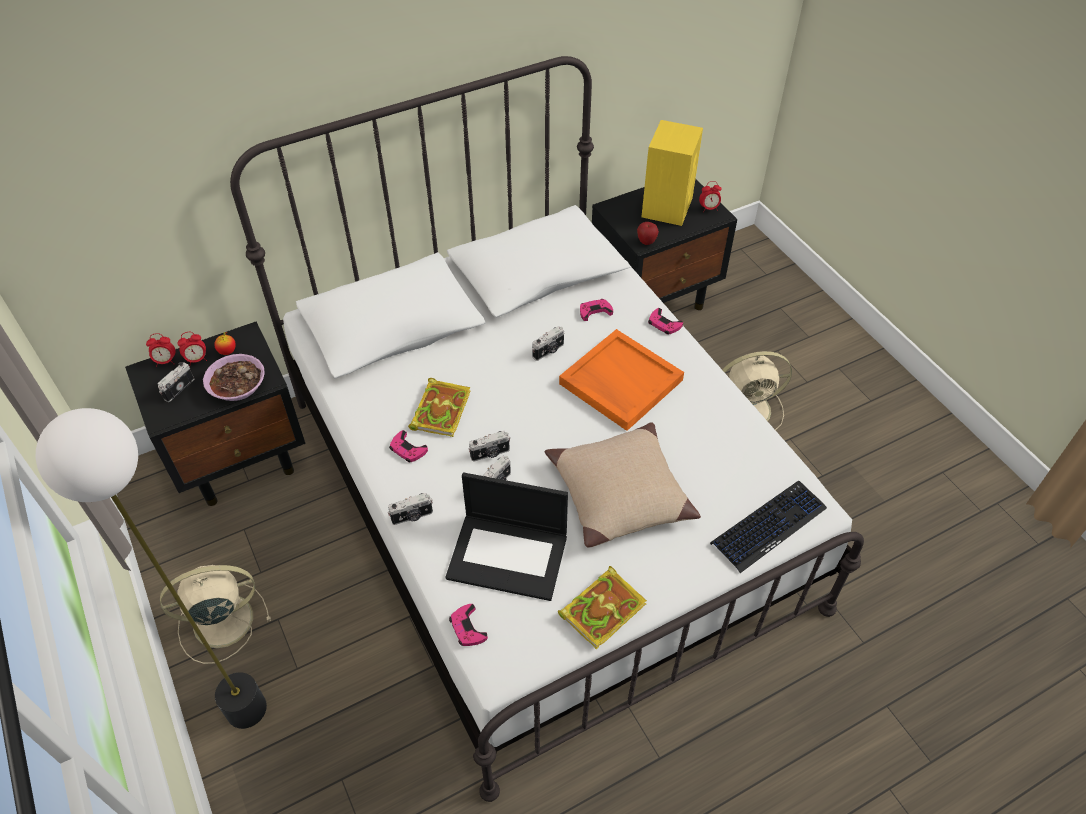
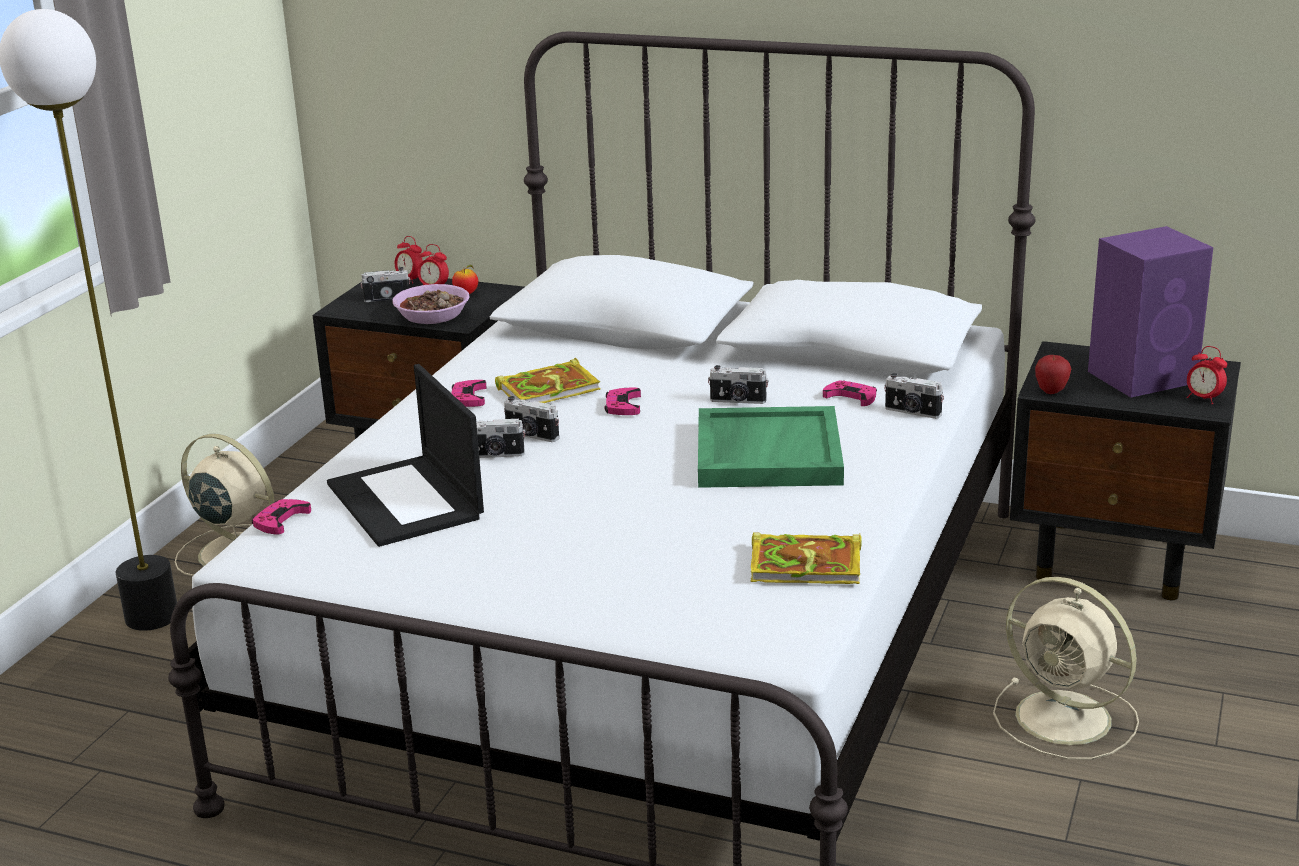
camera: 50 degrees right, 25 degrees down
camera [388,493,433,525] -> camera moved to [884,373,944,419]
beige pillow [545,422,701,547] -> none
book [558,566,647,649] -> book moved to [751,532,862,584]
orange tray [559,329,684,431] -> green tray [698,406,844,488]
yellow speaker [642,120,703,226] -> purple speaker [1088,226,1213,398]
pink game controller [648,308,683,334] -> pink game controller moved to [604,388,641,415]
keyboard [710,480,827,573] -> none

